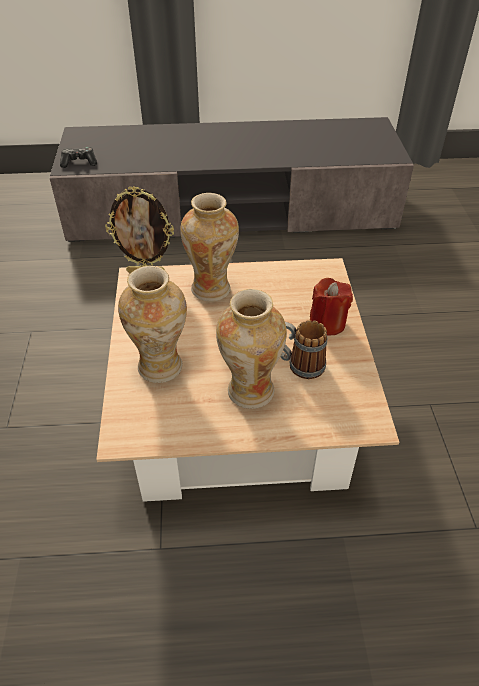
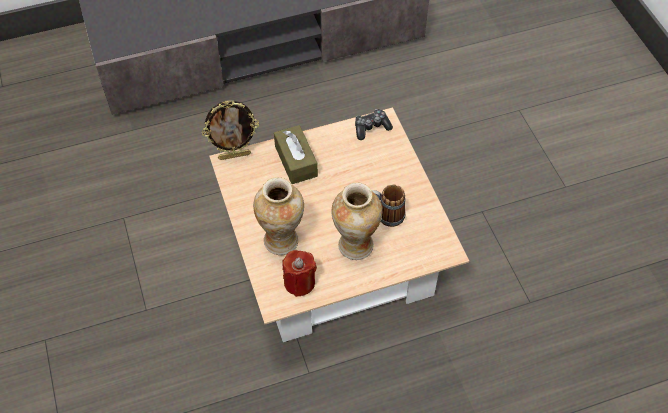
camera: 15 degrees left, 10 degrees up
game controller [60,147,97,168] -> game controller moved to [355,109,393,140]
vase [180,193,239,302] -> brown tissue box [274,125,318,184]
red candle [310,278,353,336] -> red candle moved to [282,250,317,297]

